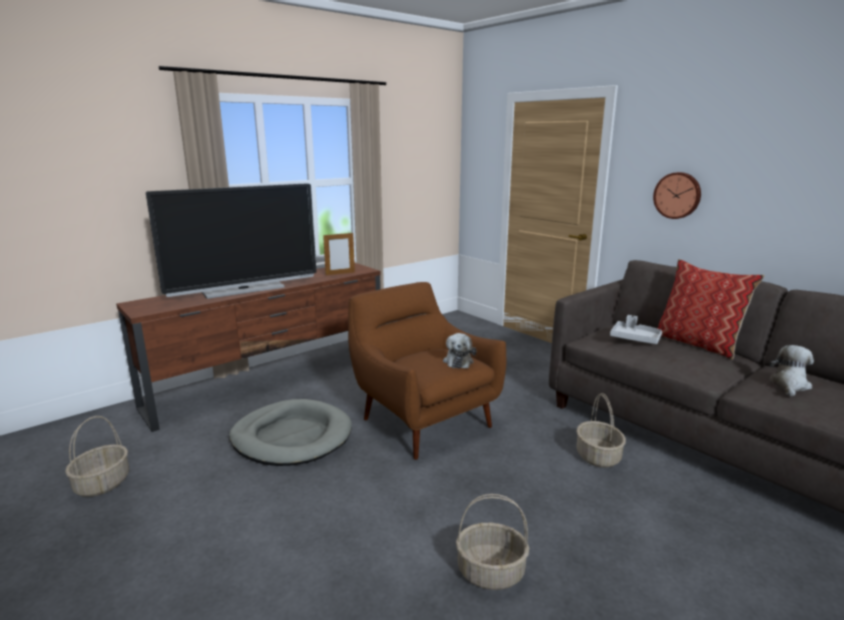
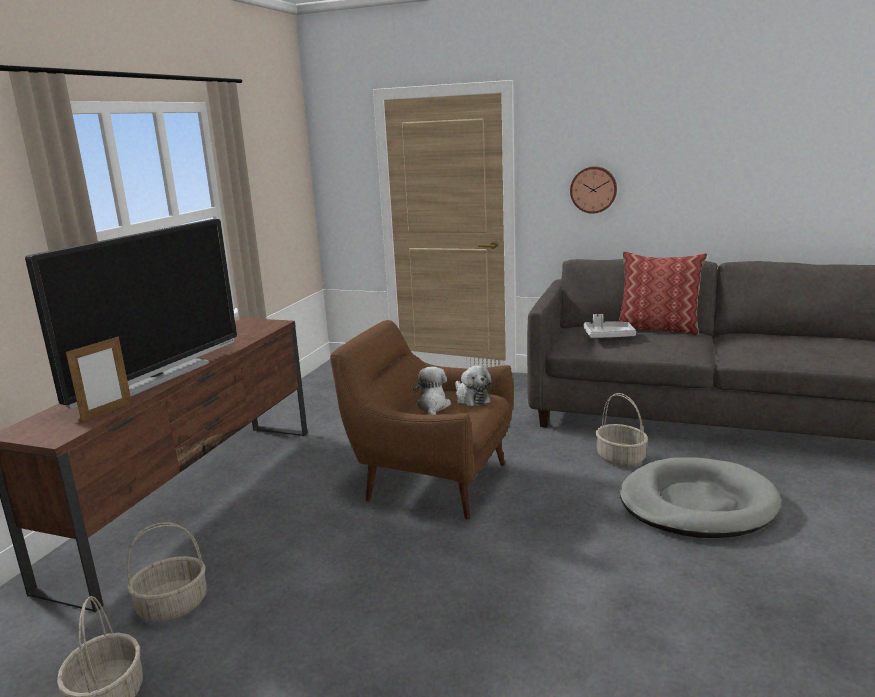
camera: 30 degrees left, 0 degrees up
grey dog bed [229,399,352,466] -> grey dog bed moved to [620,457,781,538]
picture frame [323,232,355,275] -> picture frame moved to [66,336,132,422]
basket [456,494,529,590] -> basket moved to [127,523,207,622]
plush toy [769,345,814,396] -> plush toy moved to [413,367,451,415]

